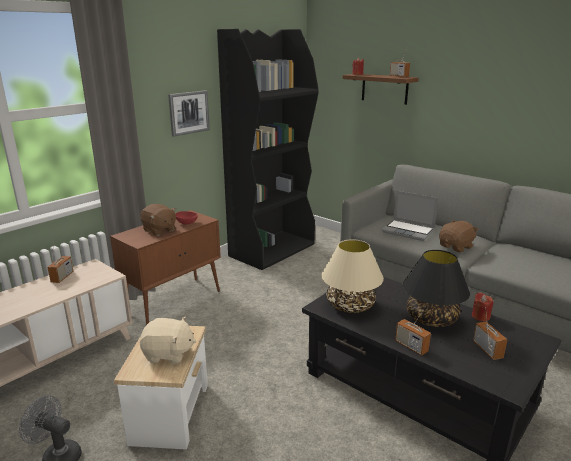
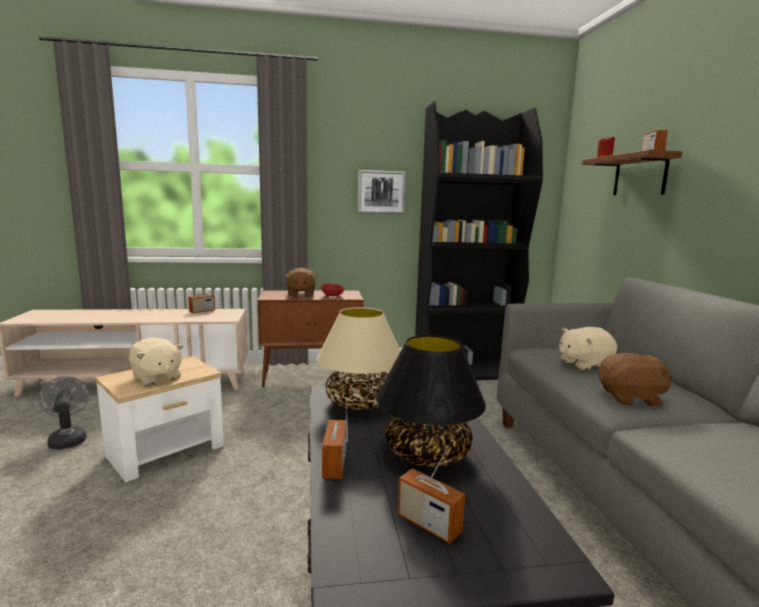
camera: 40 degrees right, 10 degrees down
laptop [382,191,438,241] -> beige plush toy [559,327,617,370]
red candle [472,292,493,321] -> none
radio [473,307,508,360] -> radio turned 105 degrees clockwise [398,439,465,544]

